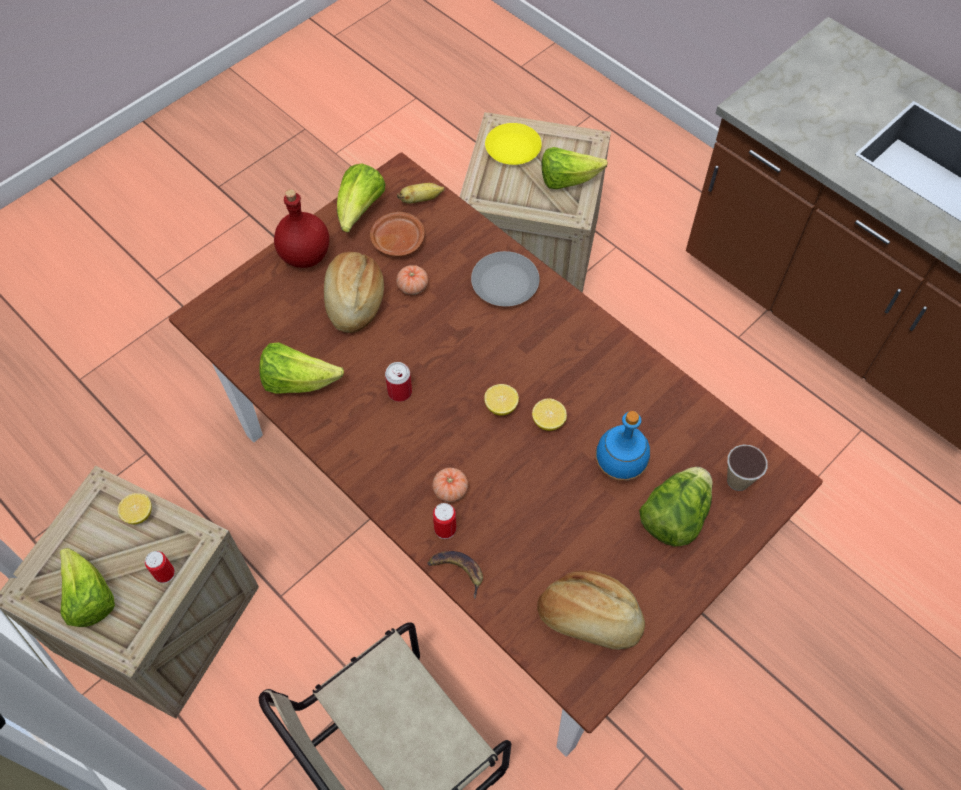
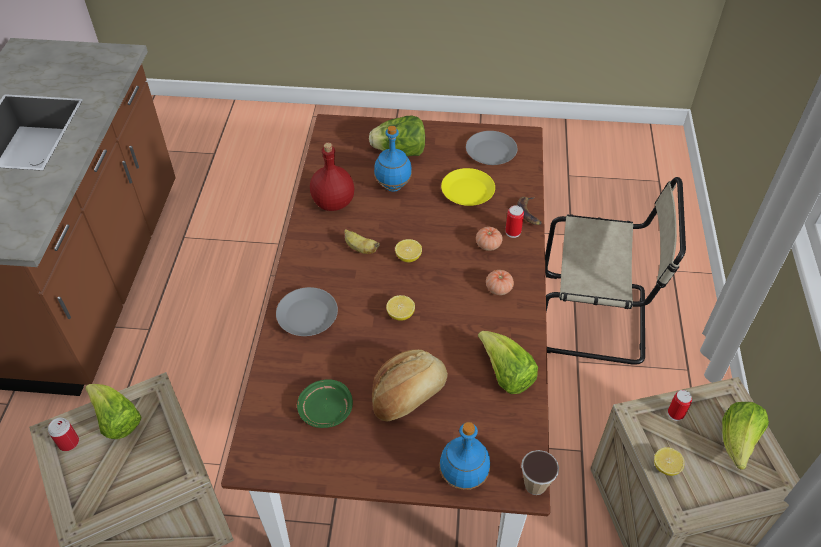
camera: 130 degrees left, 10 degrees down
red bottle [274,189,329,268] -> red bottle moved to [310,143,354,211]
lettuce [337,164,385,232] -> none
brown plate [370,212,424,256] -> green plate [297,379,353,428]
can [385,362,412,402] -> can moved to [48,418,79,451]
tomato [396,265,428,295] -> tomato moved to [486,270,514,295]
banana [397,183,445,204] -> banana moved to [344,229,380,254]
yellow plate [485,123,542,165] -> yellow plate moved to [441,168,495,206]
lemon [532,399,567,431] -> lemon moved to [386,295,415,321]
bread [537,571,645,650] -> grey plate [466,131,517,165]
cup [727,444,767,491] -> cup moved to [521,450,559,495]
none -> blue bottle [439,422,490,490]

